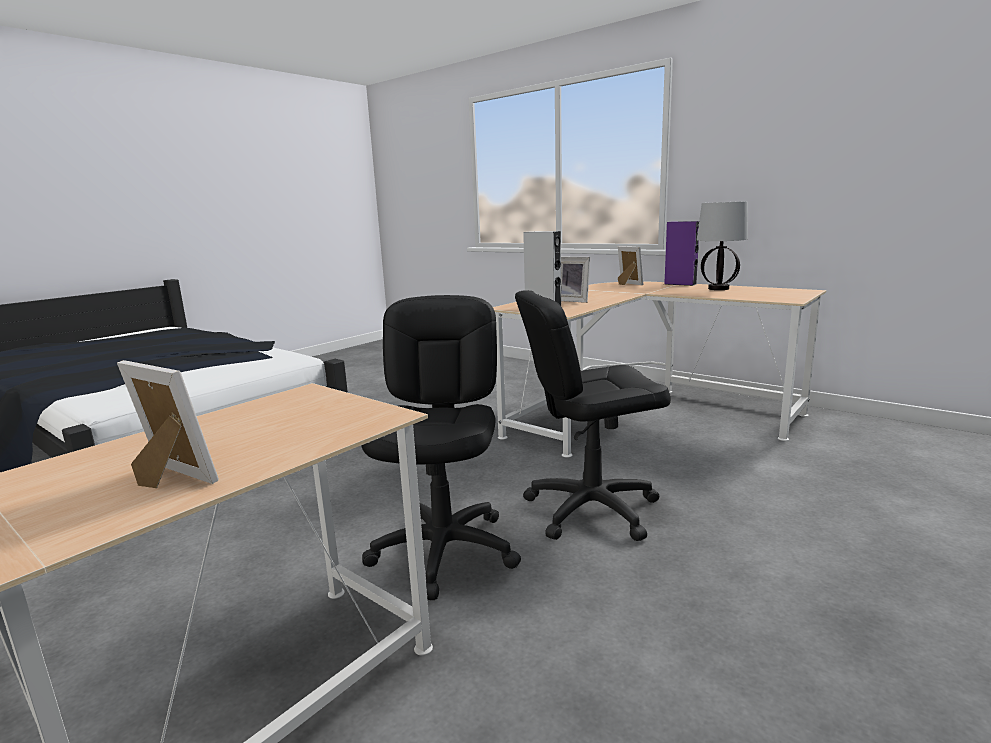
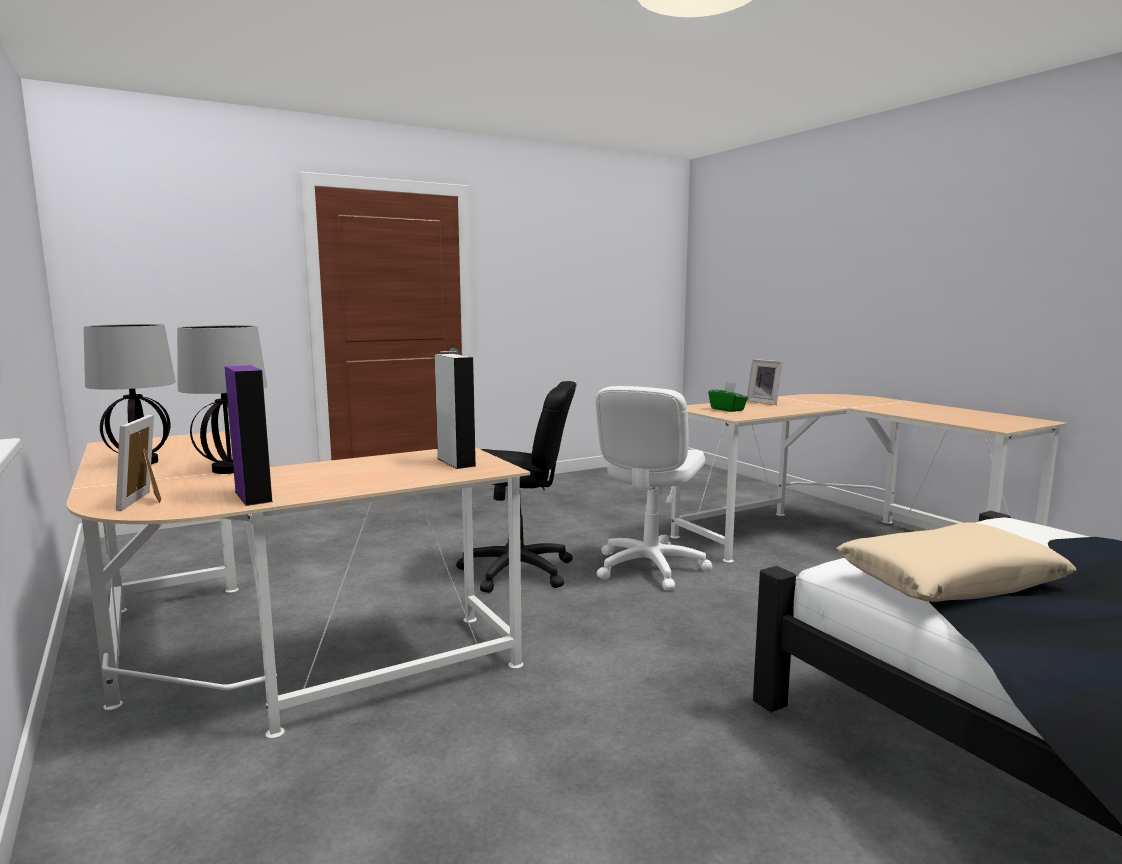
camera: 160 degrees left, 5 degrees down
black office chair [361,295,521,600] -> white office chair [595,386,713,591]
picture frame [561,257,590,303] -> none
purple speaker [664,221,699,286] -> purple speaker moved to [225,365,273,506]
none -> table lamp [177,325,267,474]
none -> green tissue box [708,382,748,412]
none -> beige pillow [837,522,1076,602]

